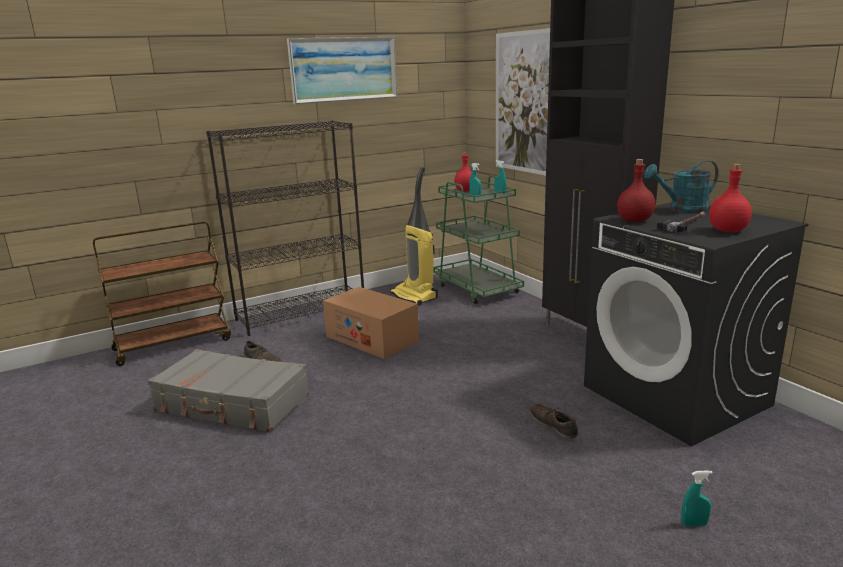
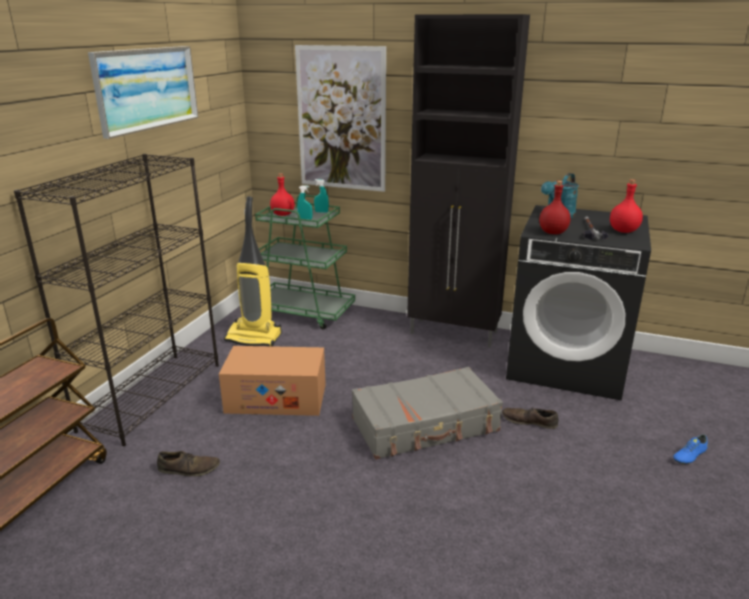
camera: 40 degrees left, 5 degrees up
grey suitcase [148,349,309,433] -> grey suitcase moved to [352,367,503,459]
turquoise spray bottle [681,470,713,526] -> blue shoe [673,434,708,464]

